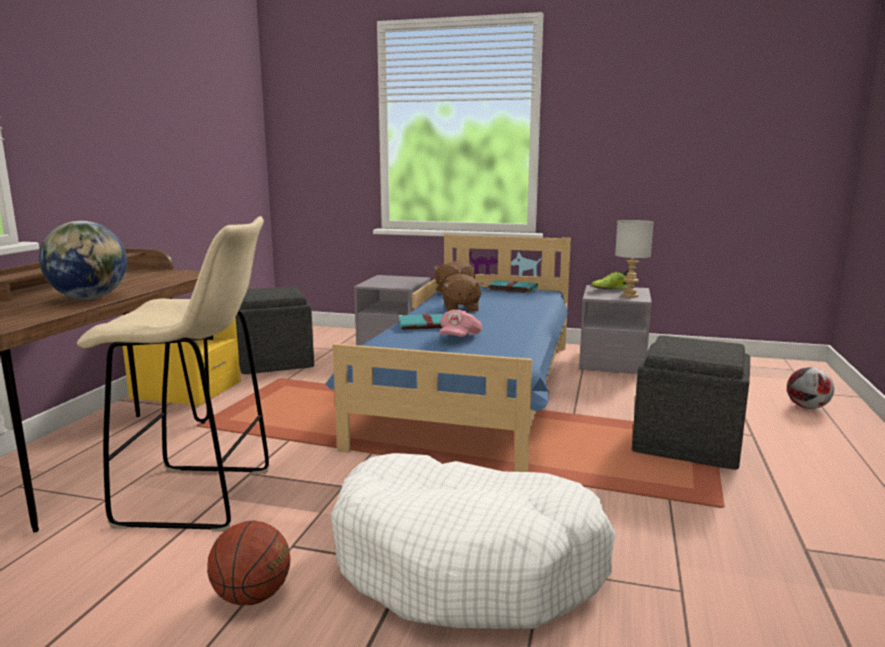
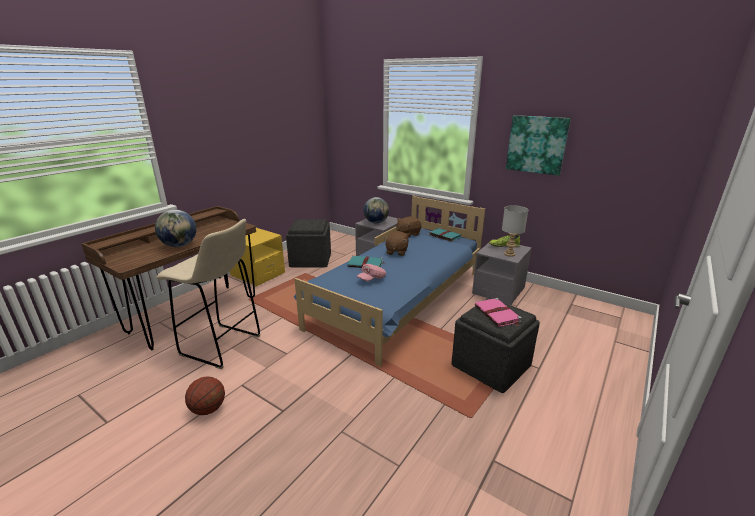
camera: 20 degrees right, 10 degrees up
white dog bed [331,453,616,629] -> none
football [787,367,834,409] -> none
none -> globe [363,197,389,223]
none -> pink book [475,298,522,327]
none -> picture [506,115,571,176]

